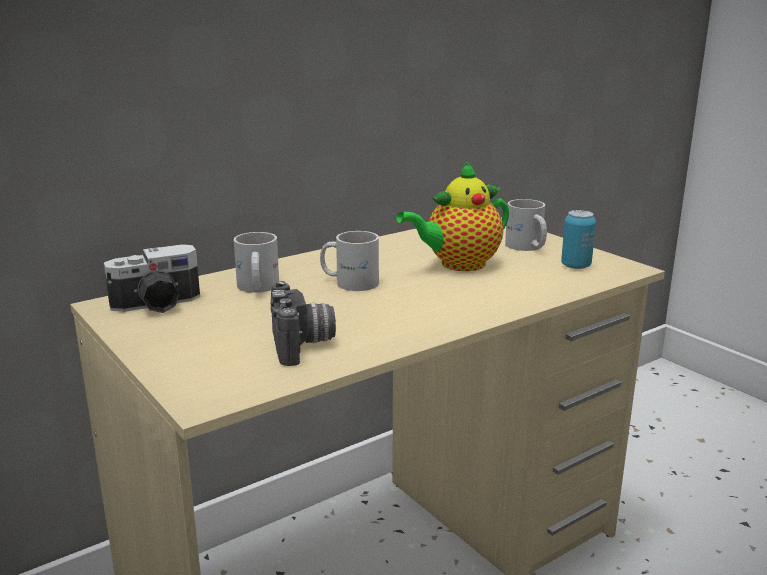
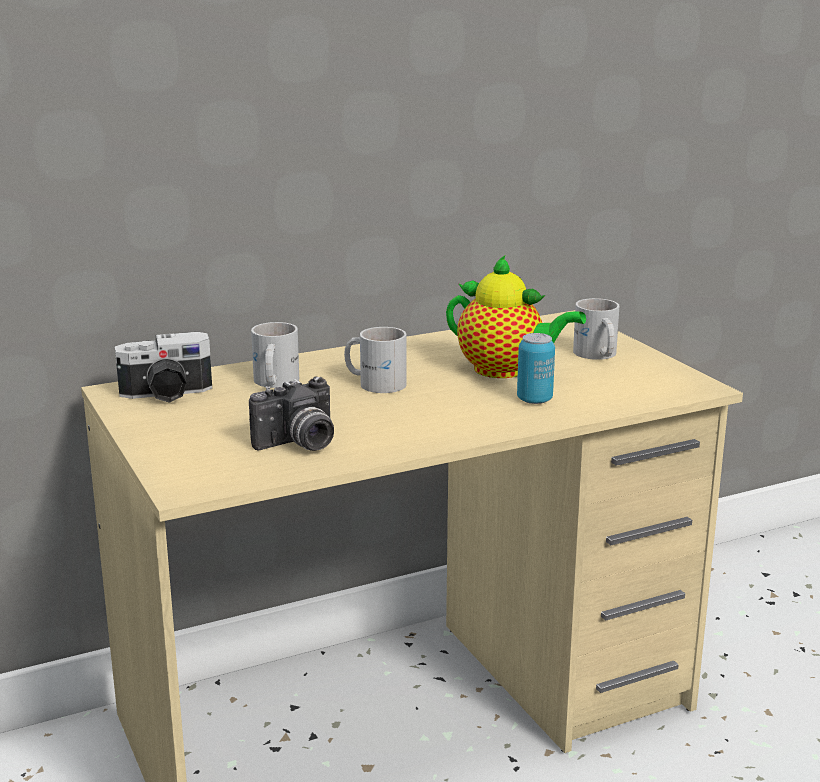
camera: 10 degrees right, 0 degrees up
camera [270,281,336,366] -> camera turned 60 degrees clockwise [249,376,334,451]
teapot [396,161,509,271] -> teapot turned 135 degrees counterclockwise [446,256,586,378]
can [561,210,596,269] -> can moved to [517,333,555,404]

